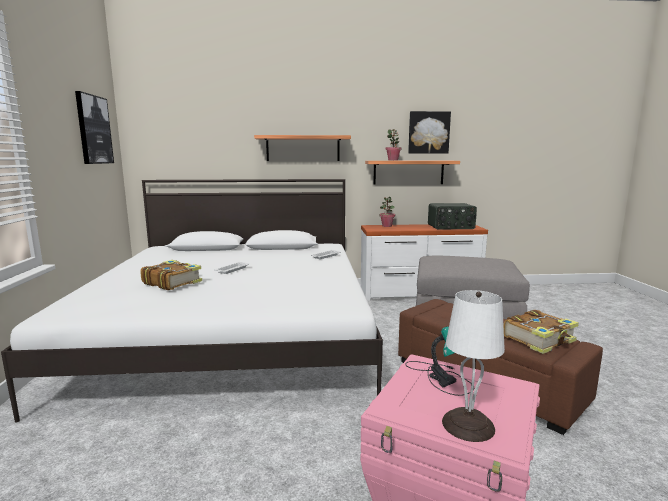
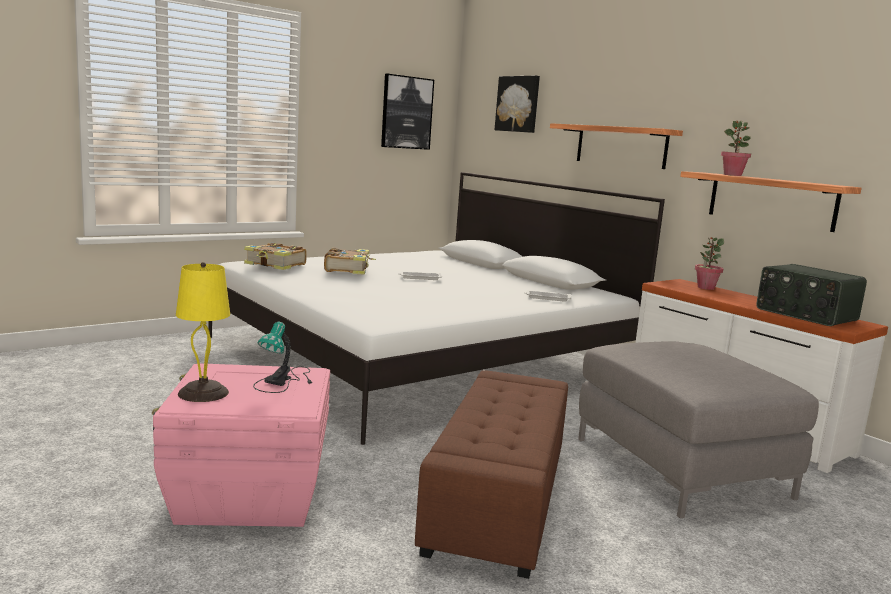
camera: 55 degrees right, 0 degrees up
picture [408,111,451,154] -> picture moved to [495,76,540,133]
white table lamp [442,290,505,442] -> yellow table lamp [176,262,230,402]
book [503,310,579,354] -> book moved to [244,243,307,270]

